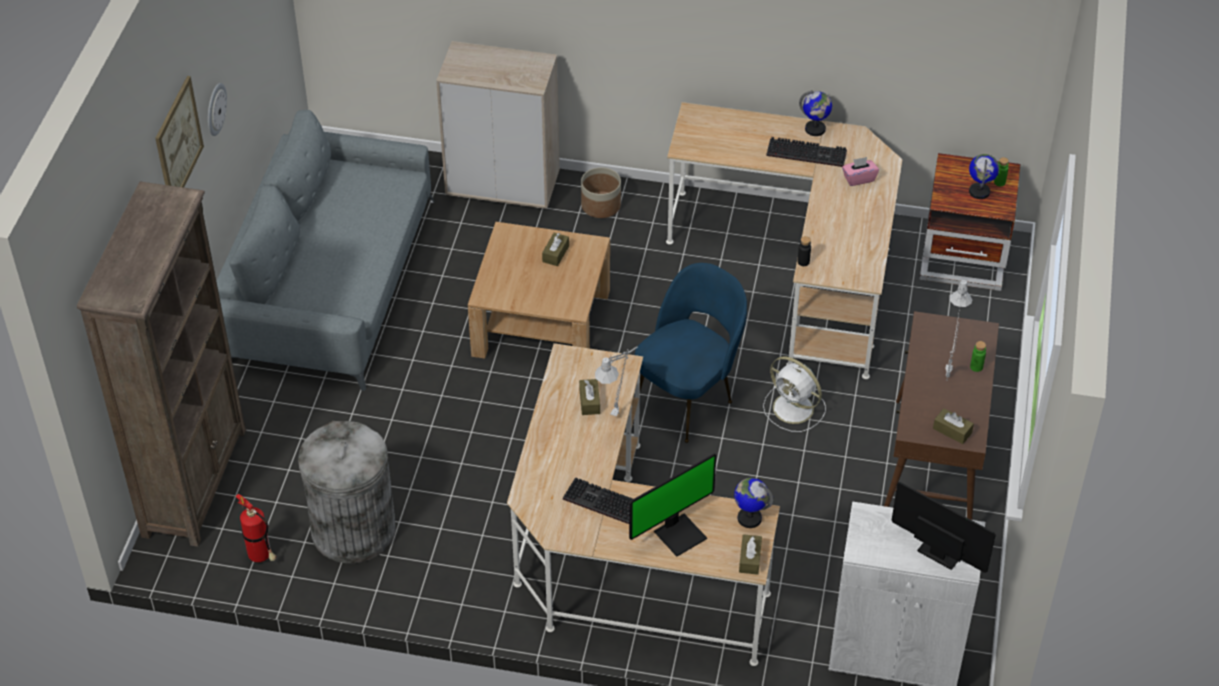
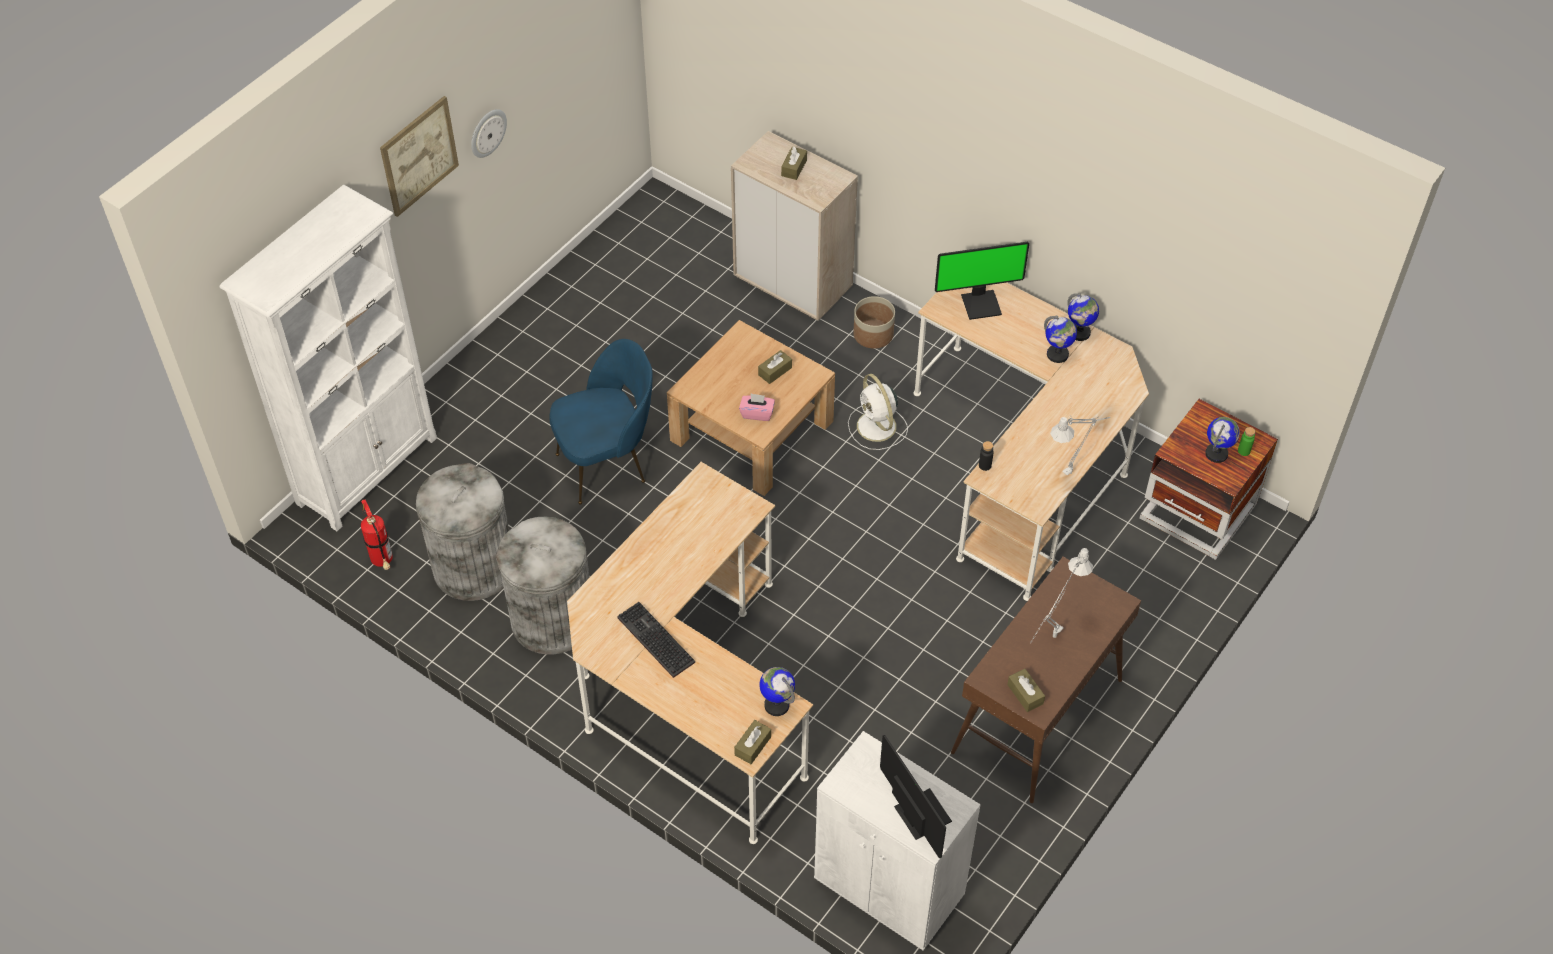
camera: 25 degrees right, 5 degrees up
brown bookcase [77,182,246,547] -> white bookcase [220,185,437,531]
grey sofa [216,110,435,391] -> none
brown tissue box [579,379,600,415] -> brown tissue box moved to [781,147,807,180]
grey table lamp [595,346,637,416] -> grey table lamp moved to [1050,415,1110,476]
monitor [629,454,716,556] -> monitor moved to [935,242,1029,320]
blue chair [635,263,747,443] -> blue chair moved to [549,339,653,505]
white fan [763,357,826,432] -> white fan moved to [848,374,908,450]
keyboard [766,137,847,167] -> globe [1044,316,1077,363]
pink tissue box [842,157,879,186] -> pink tissue box moved to [739,393,775,421]
green bottle [970,341,986,372] -> none
none -> grey trash can [496,517,590,655]

